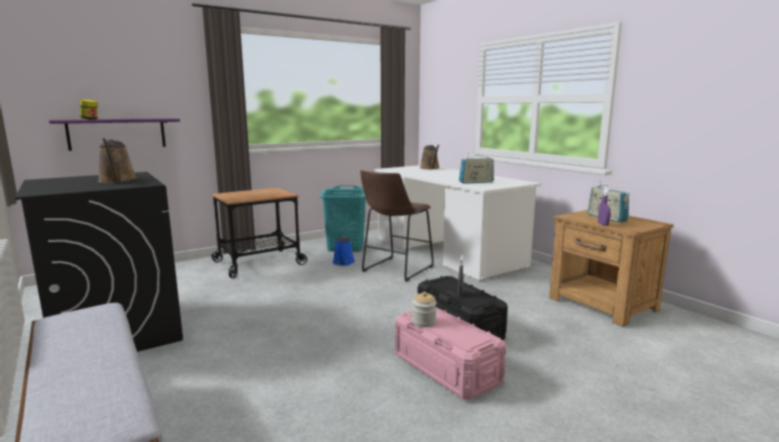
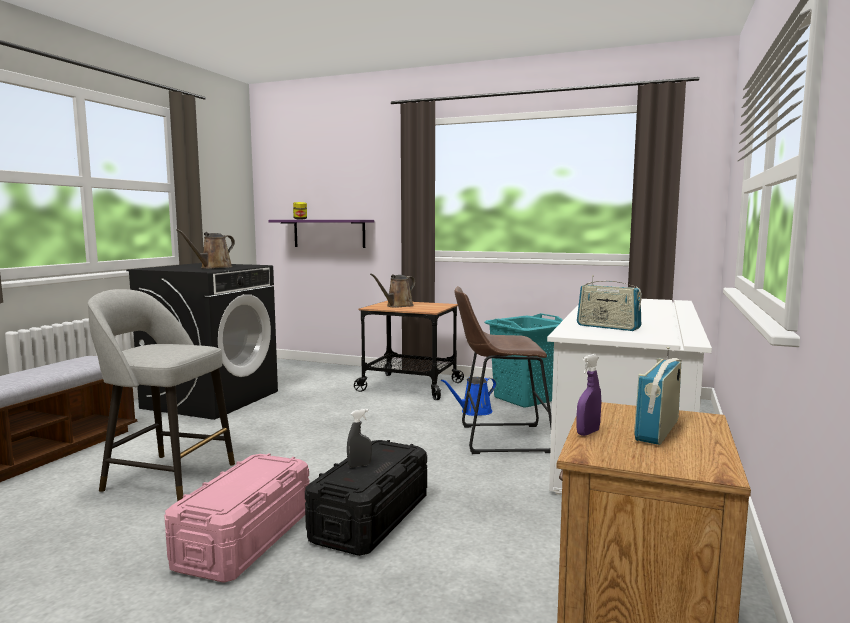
camera: 55 degrees right, 5 degrees down
jar [412,292,437,327] -> none
brown watering can [420,145,439,169] -> brown watering can moved to [370,274,415,308]
none -> grey stool [88,289,235,502]

